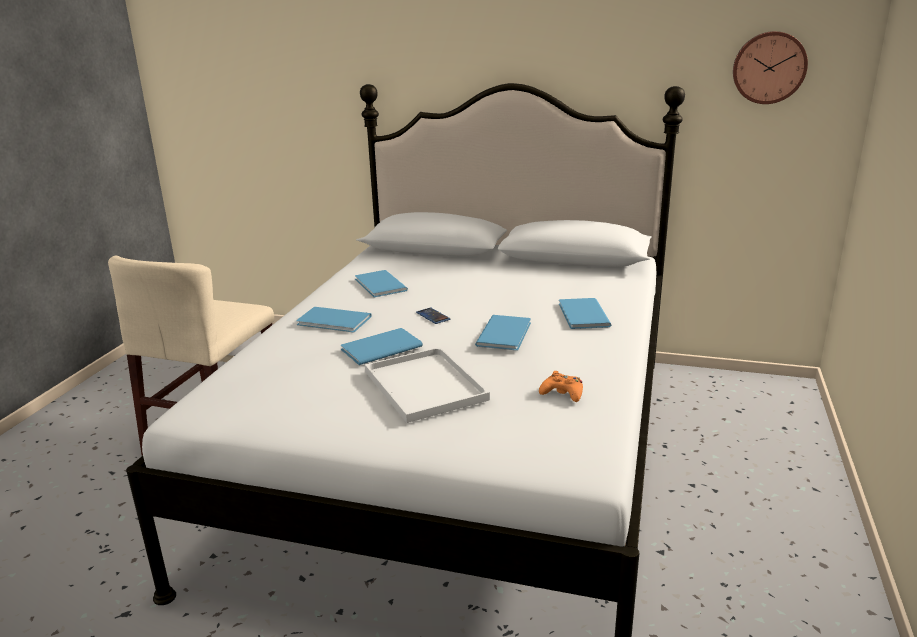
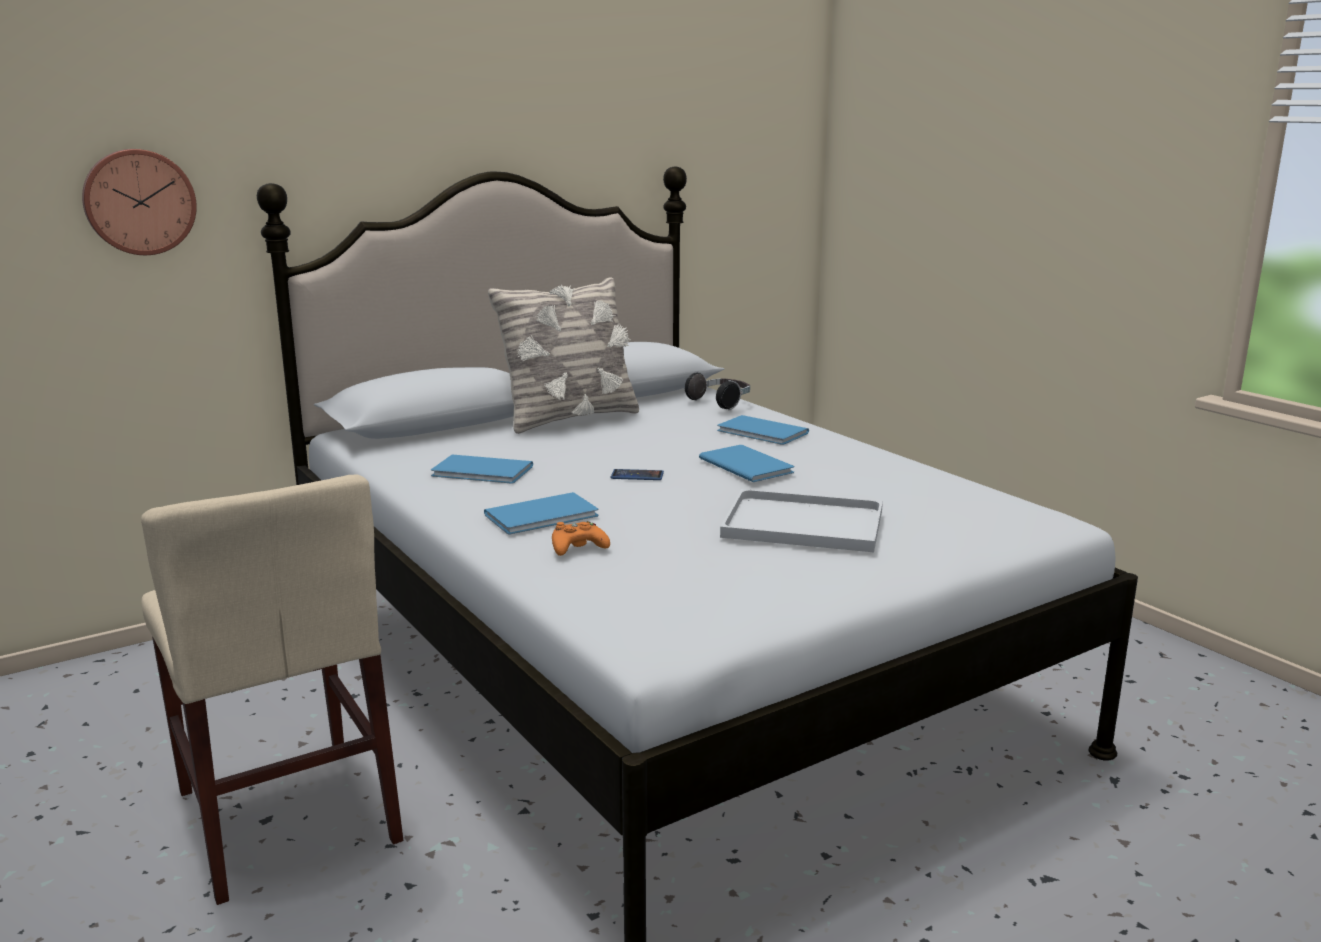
camera: 50 degrees left, 5 degrees down
blue book [341,328,423,365] -> none
orange game controller [539,371,583,402] -> orange game controller moved to [552,521,610,556]
wall clock [733,31,808,104] -> wall clock moved to [82,149,197,255]
none -> beige pillow [488,277,639,434]
none -> headphones [685,371,750,410]

